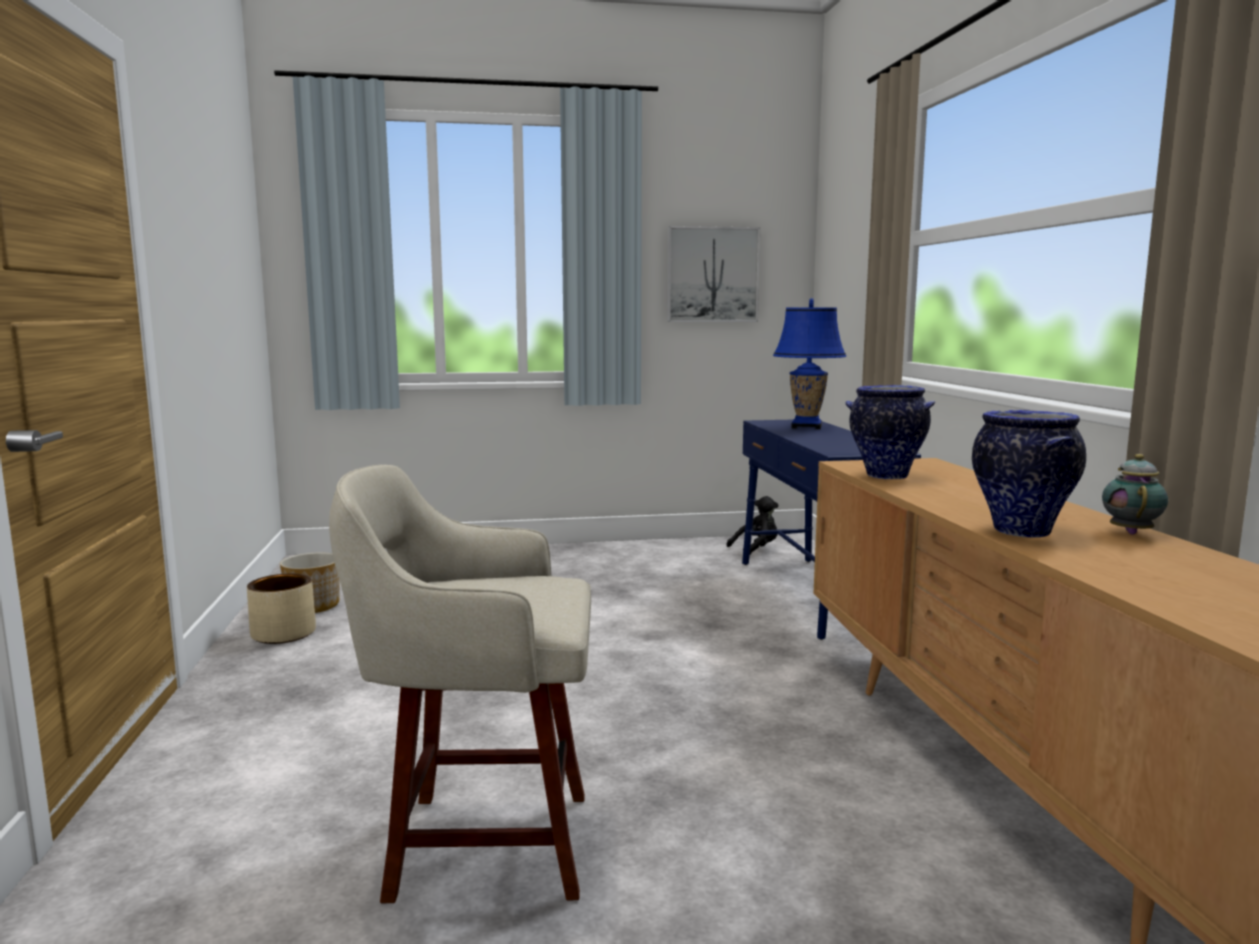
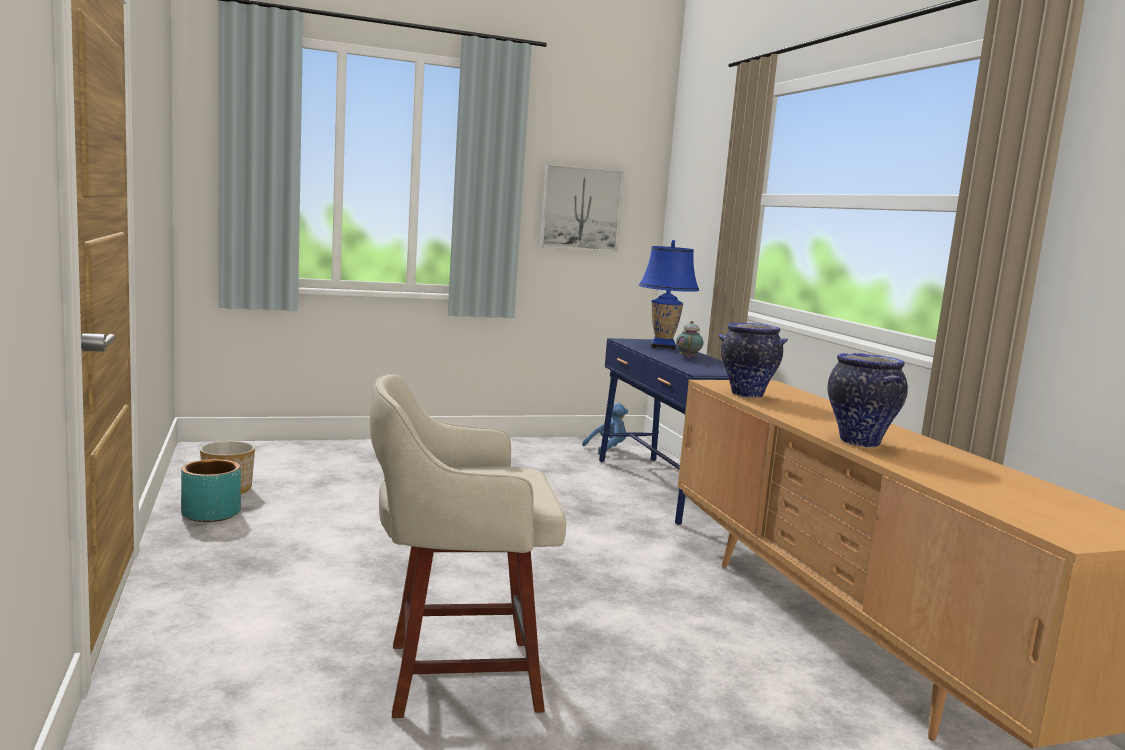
camera: 10 degrees left, 0 degrees up
beige planter [247,573,316,644] -> turquoise planter [181,459,241,522]
black plush toy [726,496,779,554] -> blue plush toy [582,403,628,455]
teapot [1102,454,1168,535] -> teapot moved to [676,321,704,359]

